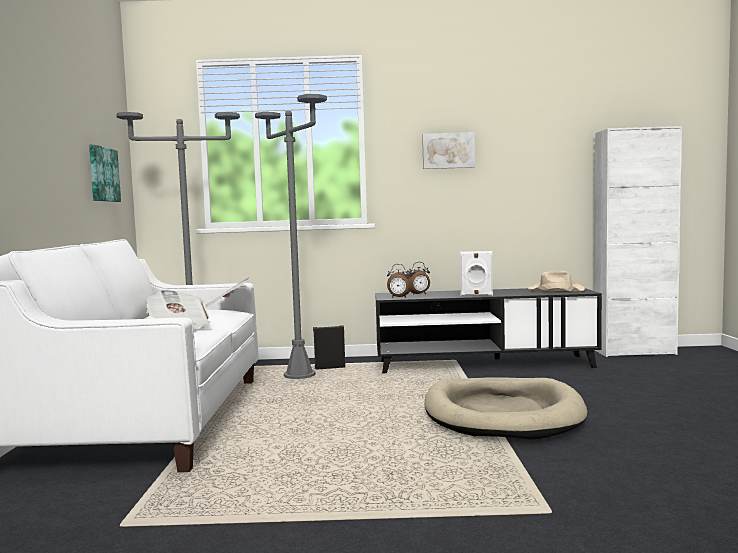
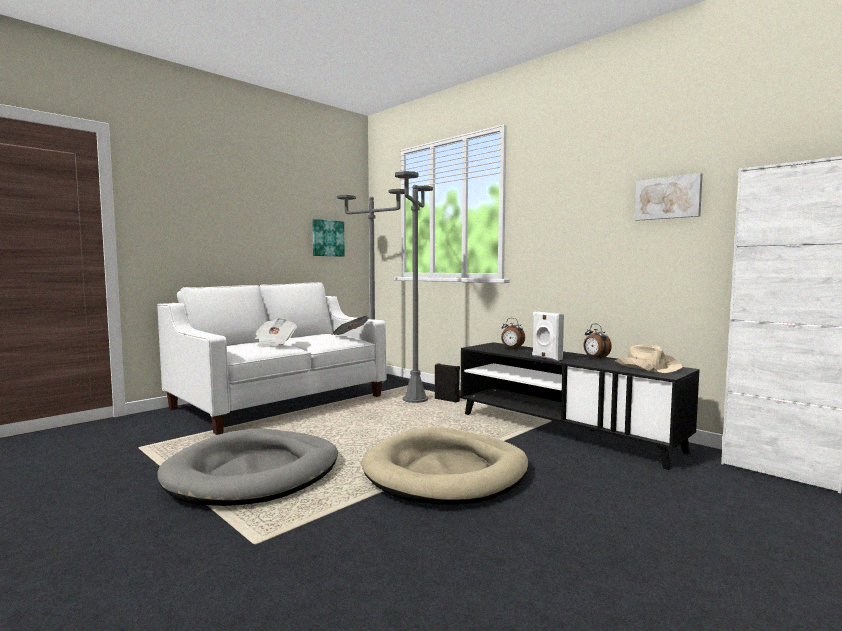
camera: 45 degrees right, 0 degrees up
alarm clock [387,264,412,298] -> alarm clock moved to [583,324,612,359]
picture [422,132,475,169] -> picture moved to [635,173,703,221]
none -> grey dog bed [157,428,338,506]

